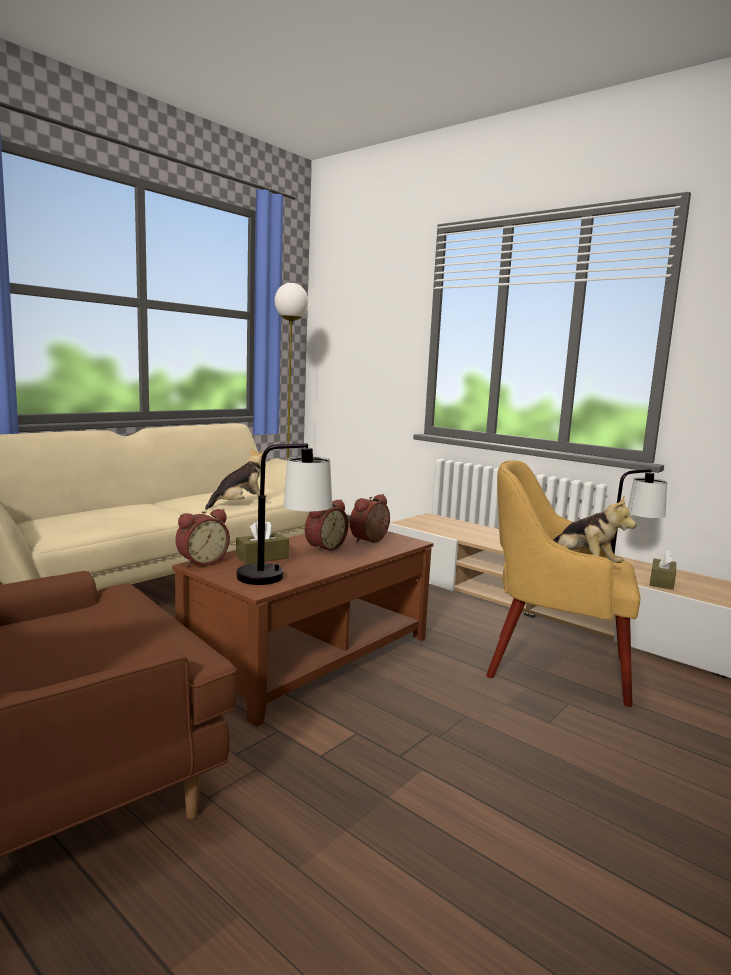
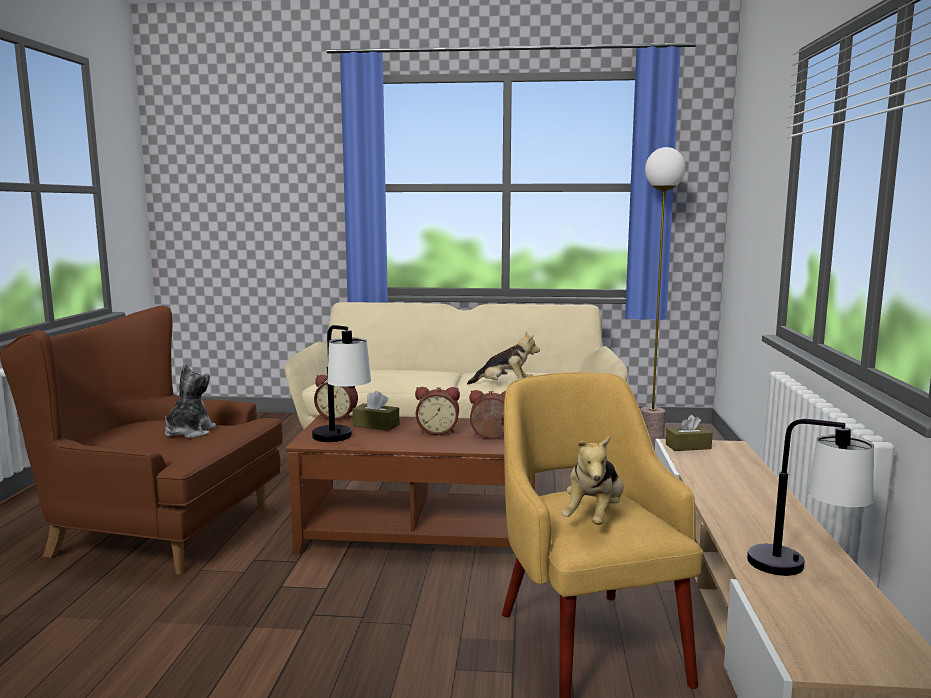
camera: 55 degrees right, 0 degrees up
brown tissue box [650,549,676,590] -> brown tissue box moved to [666,415,713,451]
none -> plush toy [165,364,216,438]

